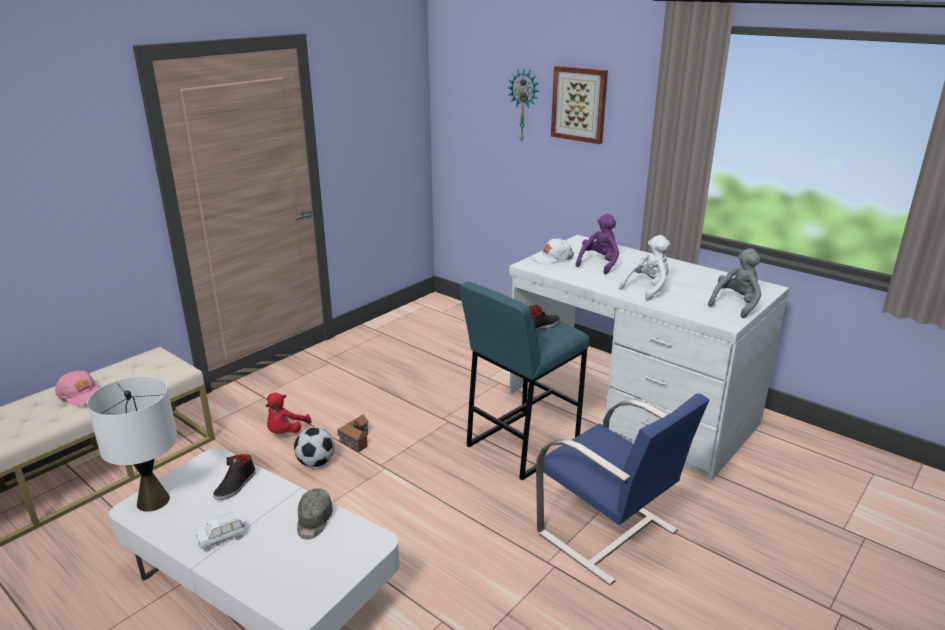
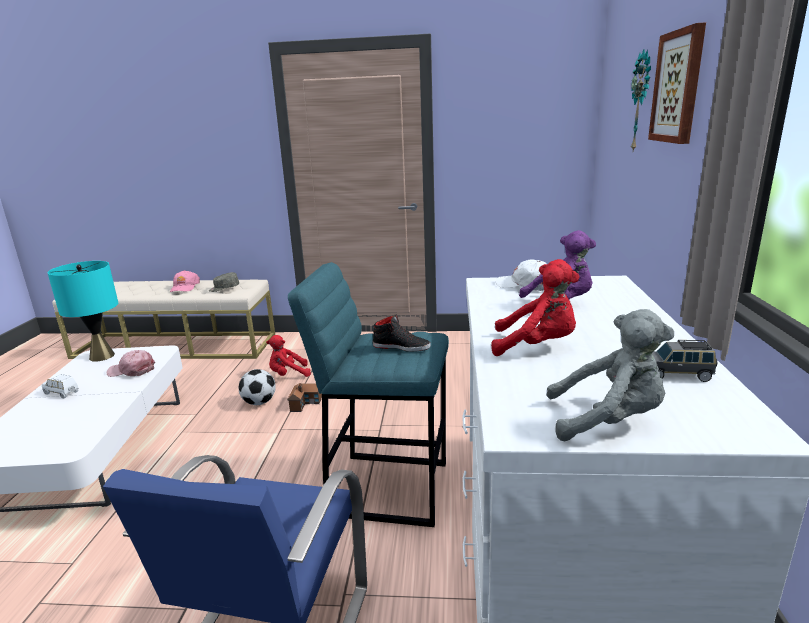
camera: 55 degrees right, 5 degrees down
white table lamp [87,376,177,512] -> turquoise table lamp [48,261,118,362]
black shoe [213,454,256,500] -> pink cap [107,350,155,377]
grey cap [297,488,333,540] -> grey cap moved to [209,272,239,292]
white plush toy [619,235,670,301] -> red plush toy [491,259,579,356]
none -> grey toy car [652,340,717,382]

